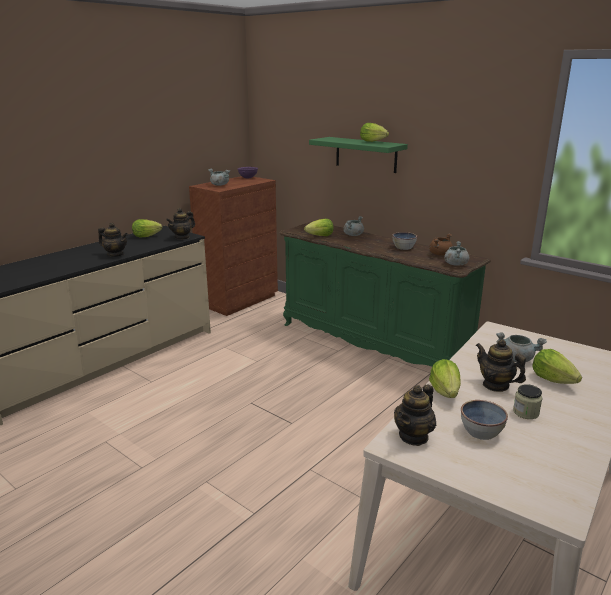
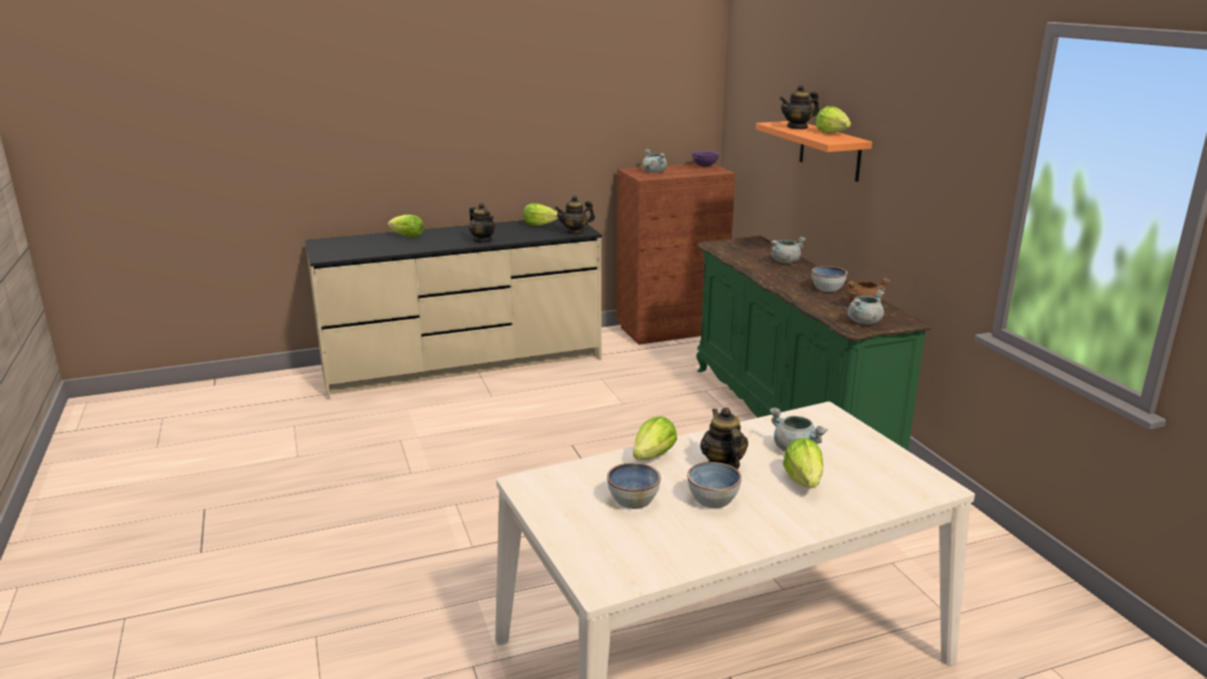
camera: 30 degrees right, 0 degrees up
lettuce [304,219,334,236] -> lettuce moved to [387,215,424,238]
green shelf [309,137,408,173] -> orange shelf [756,121,872,182]
teapot [394,384,436,446] -> teapot moved to [779,84,819,129]
jar [513,384,543,419] -> bowl [687,462,742,508]

